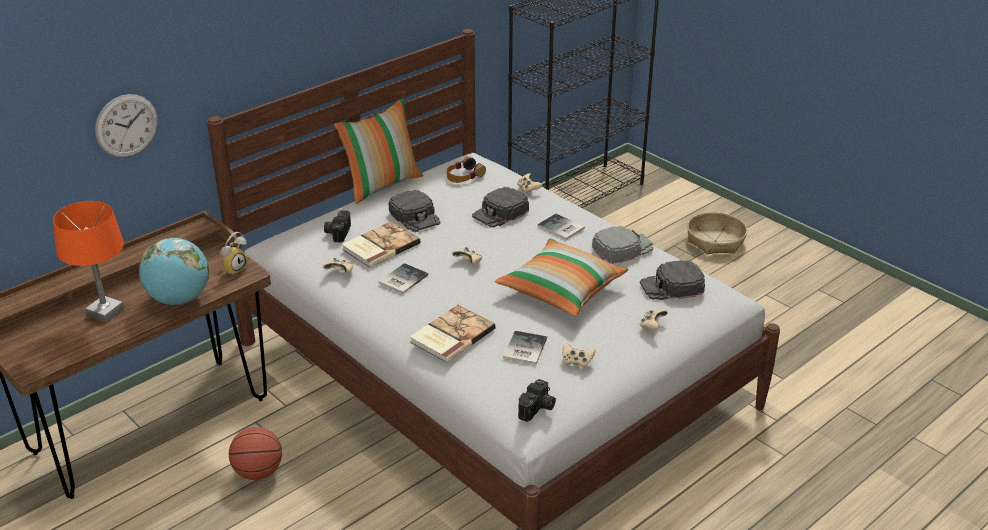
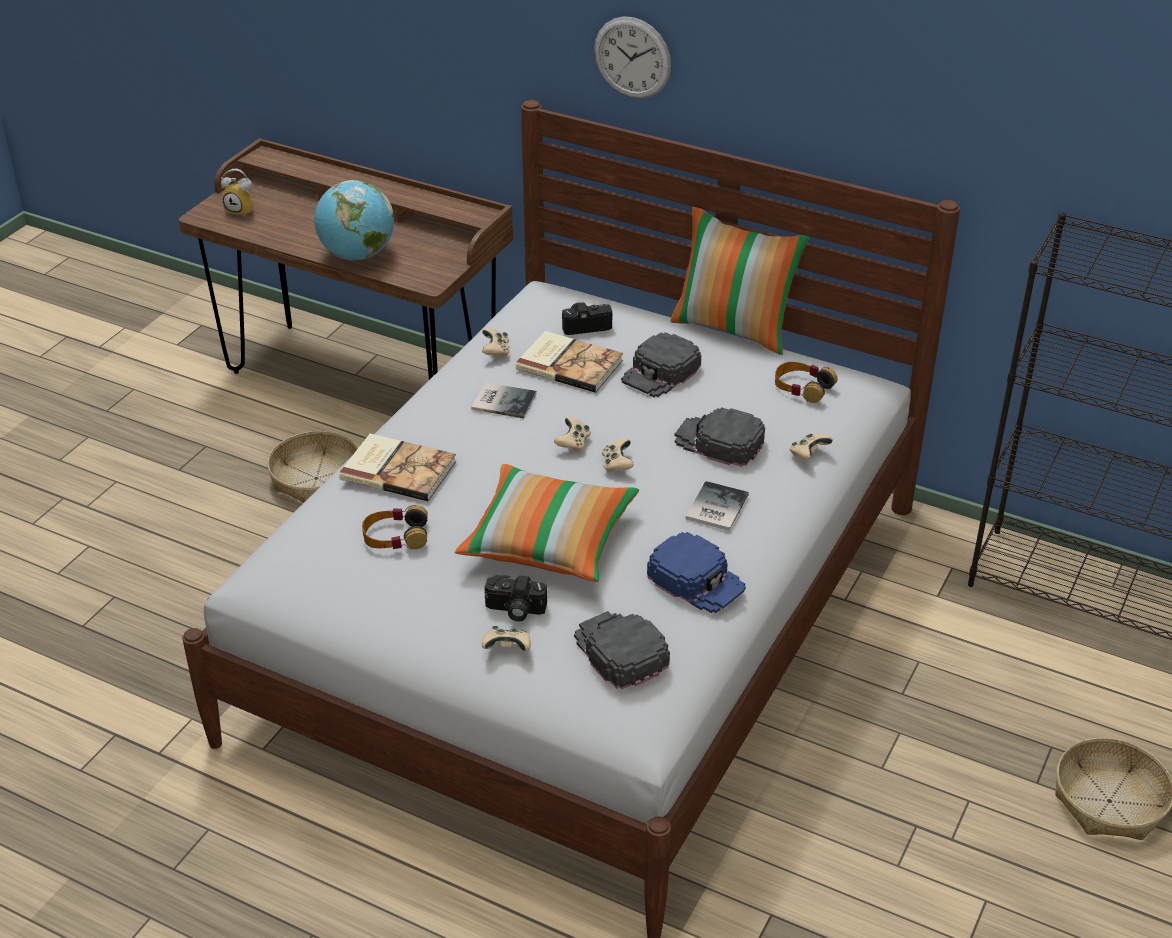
camera: 70 degrees right, 5 degrees up
orange table lamp [53,201,124,323] -> none
wall clock [95,94,158,157] -> wall clock moved to [594,16,671,98]
alarm clock [220,232,248,276] -> alarm clock moved to [221,169,254,216]
basketball [229,427,282,480] -> basket [267,431,358,503]
book [503,331,547,365] -> headphones [362,505,428,549]
camera [518,379,556,422] -> camera moved to [485,575,547,622]
beige game controller [562,343,595,368] -> beige game controller moved to [602,439,634,473]
grey cap [592,226,654,264] -> blue cap [647,532,746,613]

